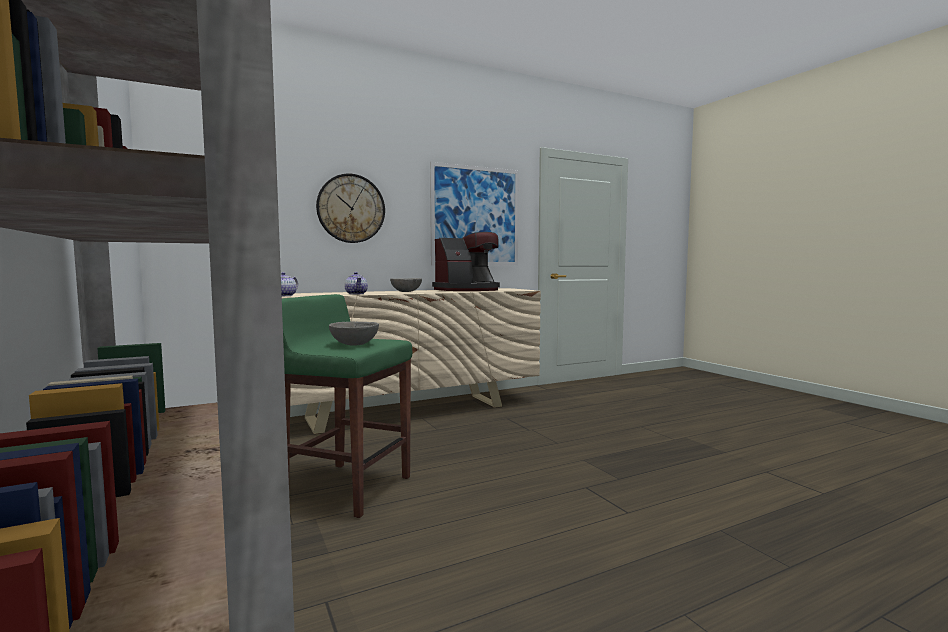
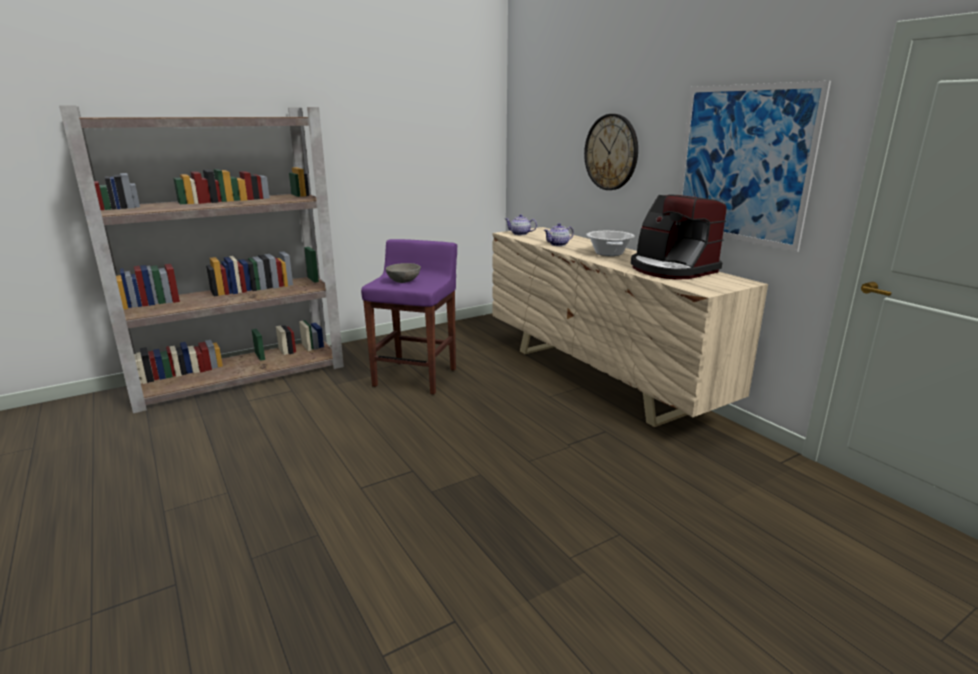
camera: 85 degrees right, 15 degrees up
green stool [282,294,412,518] -> purple stool [361,239,457,395]
grey bowl [390,278,422,292] -> cooking pot [586,231,635,256]

